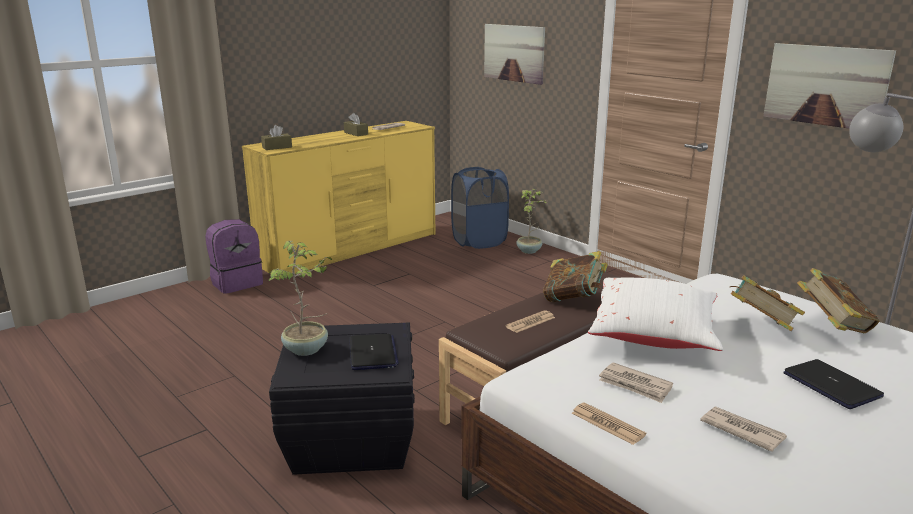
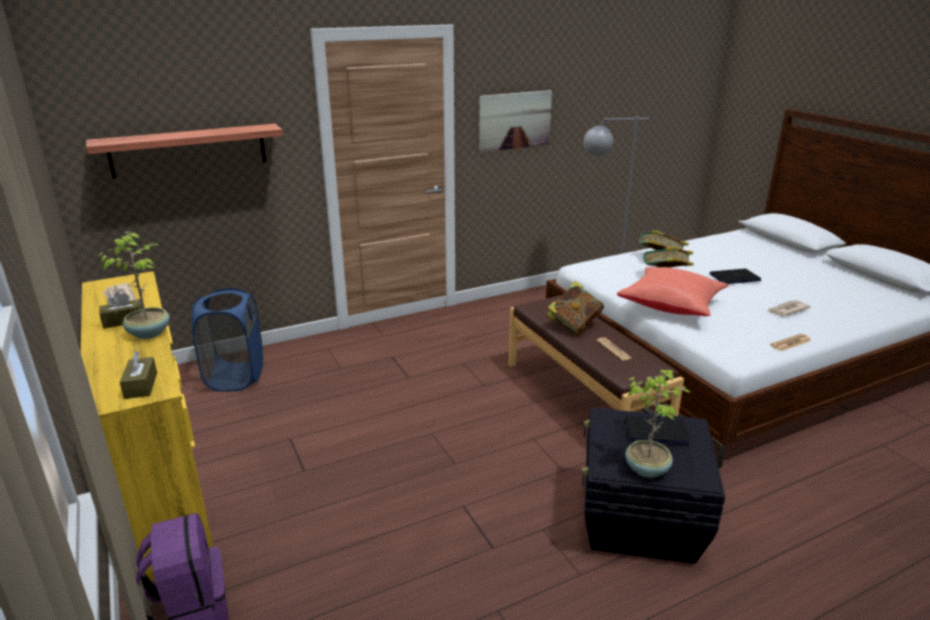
camera: 75 degrees left, 5 degrees up
picture [484,24,545,85] -> shelf [86,124,283,179]
potted plant [516,189,547,254] -> potted plant moved to [97,232,170,339]
white pillow [588,277,723,351] -> red pillow [617,267,729,316]
newspaper [599,362,673,403] -> none

